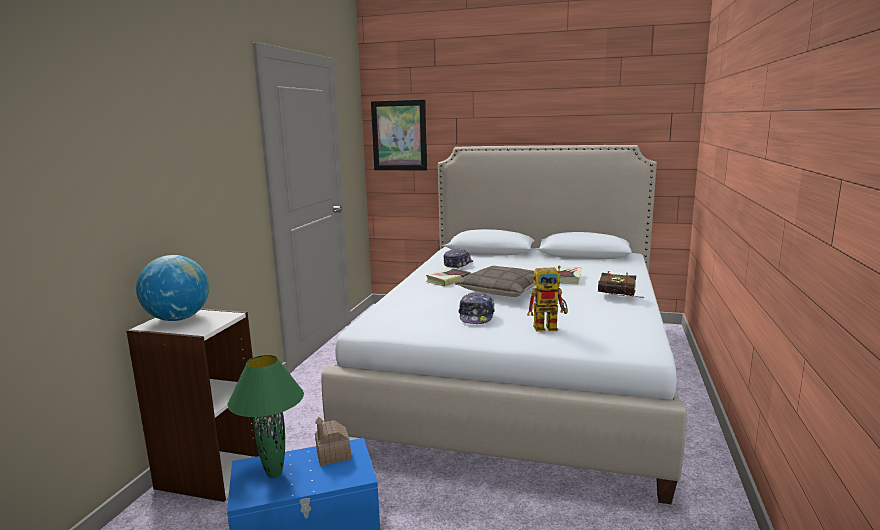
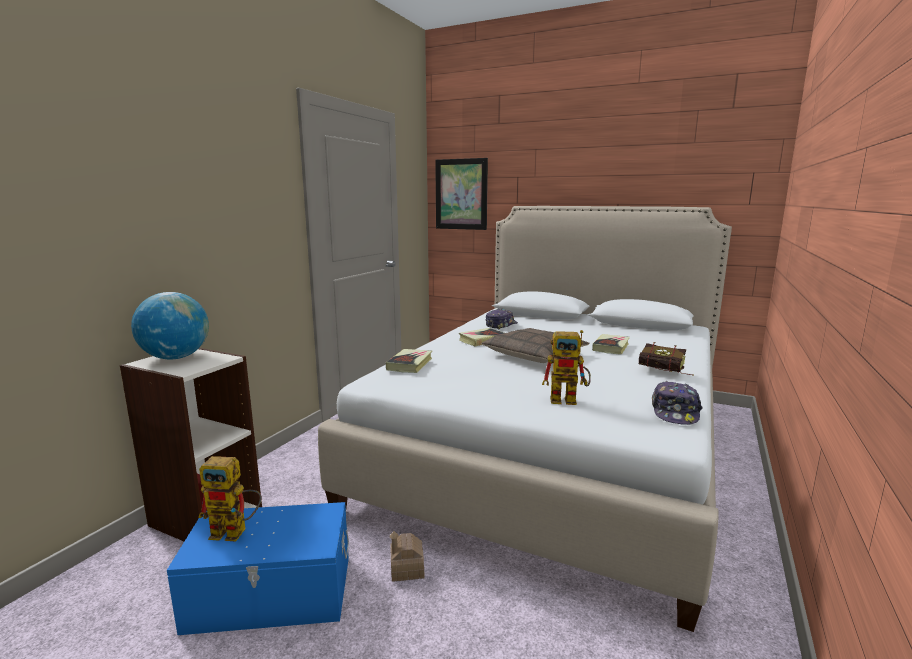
camera: 10 degrees right, 0 degrees up
green table lamp [228,355,304,478] -> toy robot [198,456,262,541]
toy house [315,417,352,466] -> toy house moved to [390,531,425,582]
cap [458,293,495,324] -> cap moved to [652,381,703,425]
none -> book [386,349,432,373]

